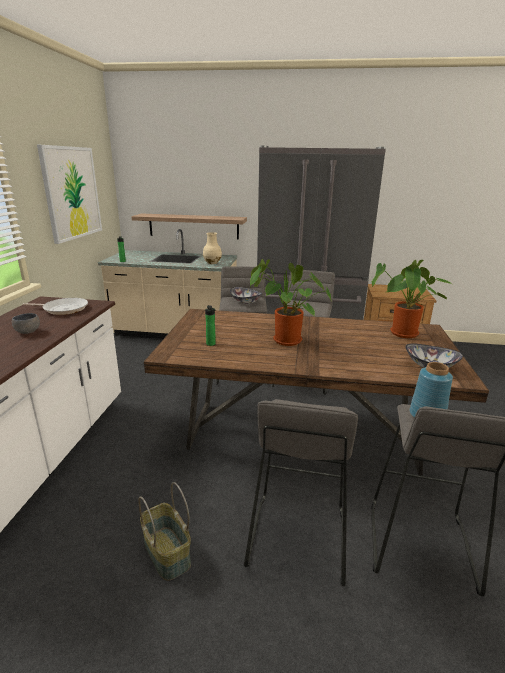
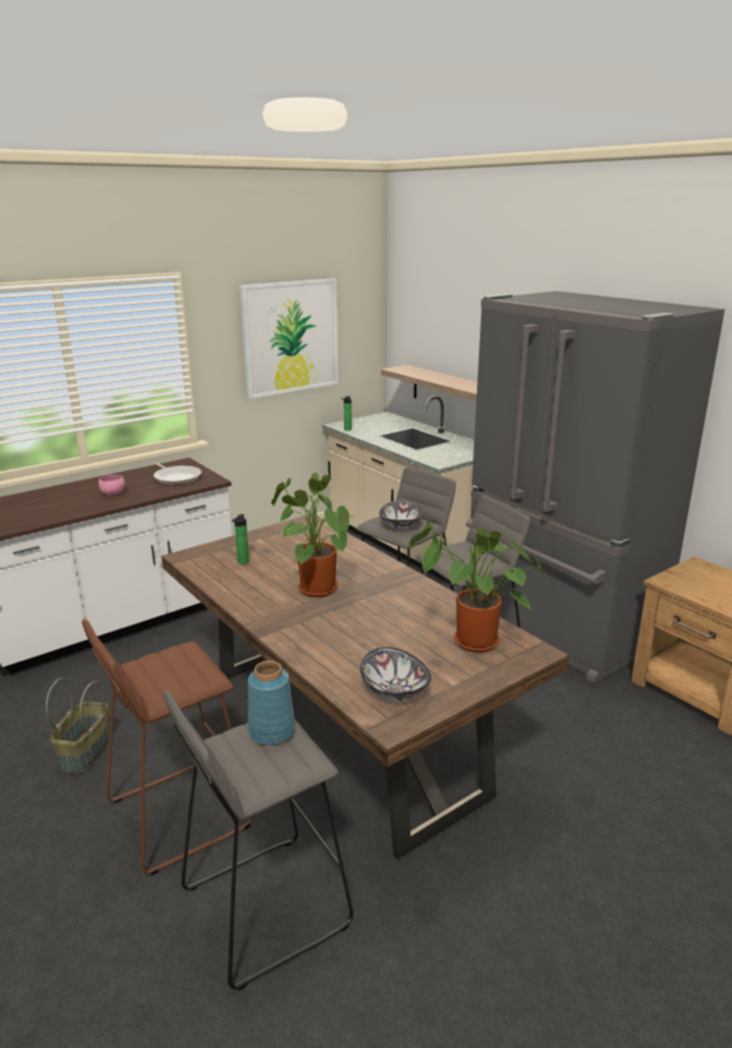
camera: 45 degrees right, 0 degrees up
grey bowl [12,313,40,334] -> pink bowl [99,475,125,495]
beige vase [203,232,222,264] -> none
grey stool [244,399,358,587] -> brown stool [82,619,254,875]

